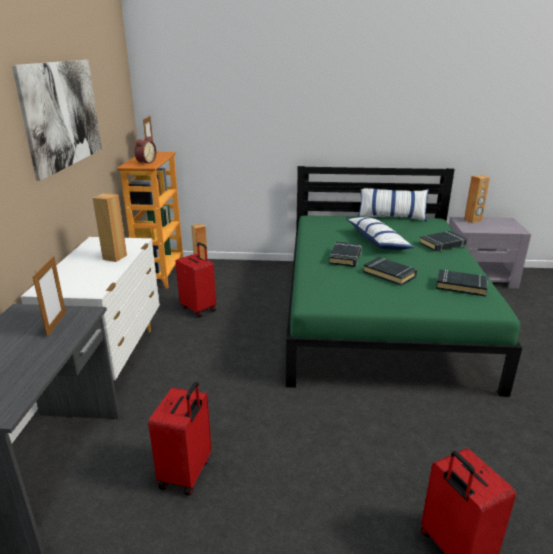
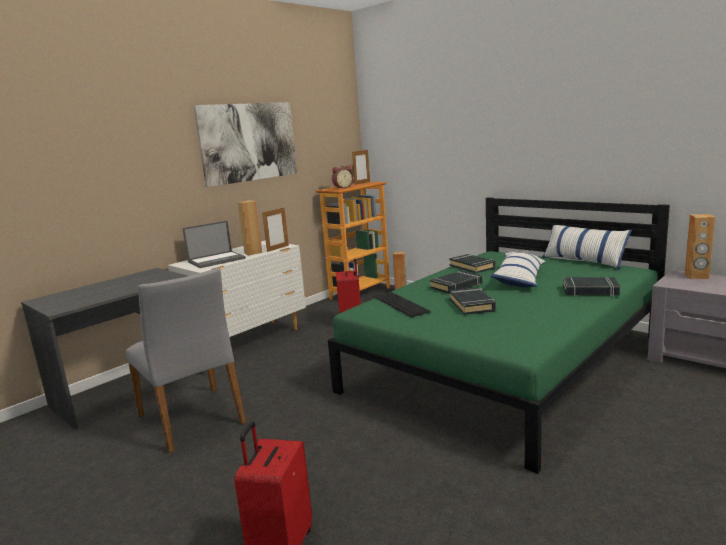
camera: 40 degrees right, 10 degrees down
picture frame [33,256,66,337] -> picture frame moved to [262,208,289,252]
red suitcase [148,382,211,496] -> grey chair [126,267,246,453]
black book [436,270,488,297] -> black book moved to [449,254,496,273]
none -> laptop [182,221,246,268]
none -> keyboard [374,292,431,317]

